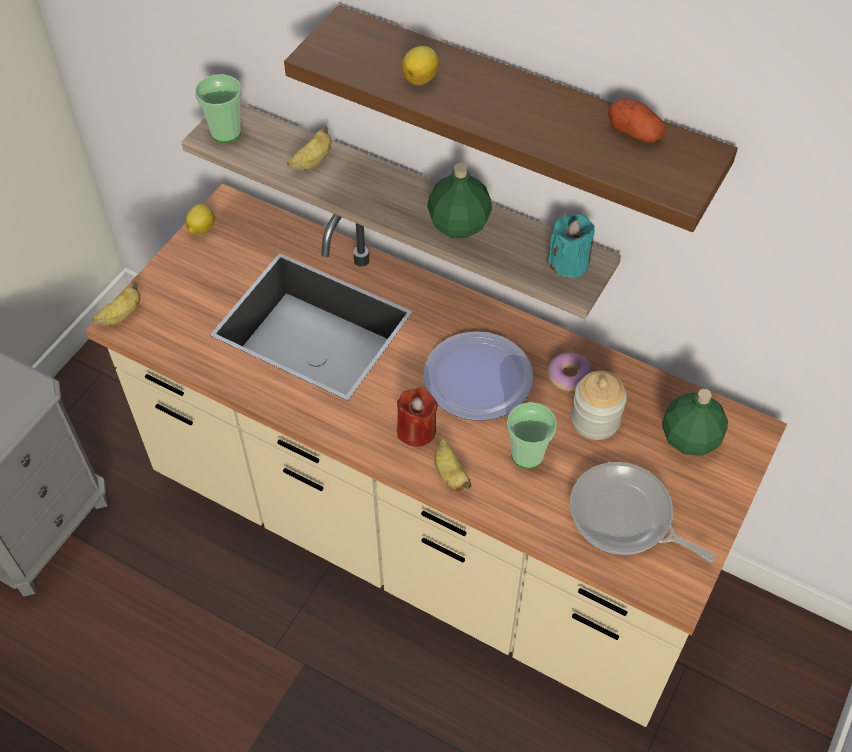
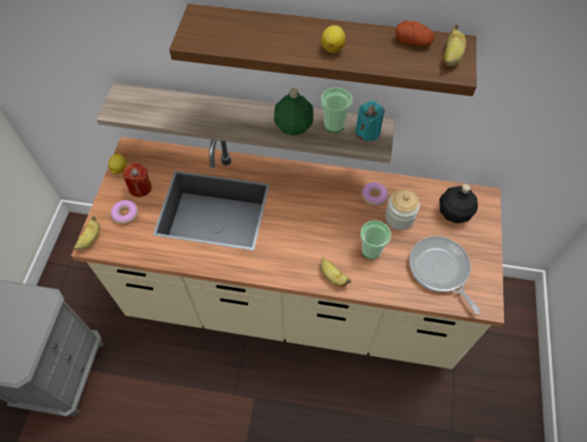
camera: 20 degrees left, 5 degrees up
cup [195,74,242,143] -> cup moved to [321,88,353,132]
banana [287,125,332,171] -> banana moved to [444,25,466,66]
red candle [397,388,438,447] -> red candle moved to [123,163,152,197]
lemon [402,46,439,85] -> lemon moved to [321,25,346,53]
plate [423,331,533,421] -> none
frying pan [570,462,716,563] -> frying pan turned 45 degrees clockwise [409,236,481,314]
green bottle [662,389,728,456] -> black bottle [439,184,478,223]
none -> donut [111,200,138,225]

